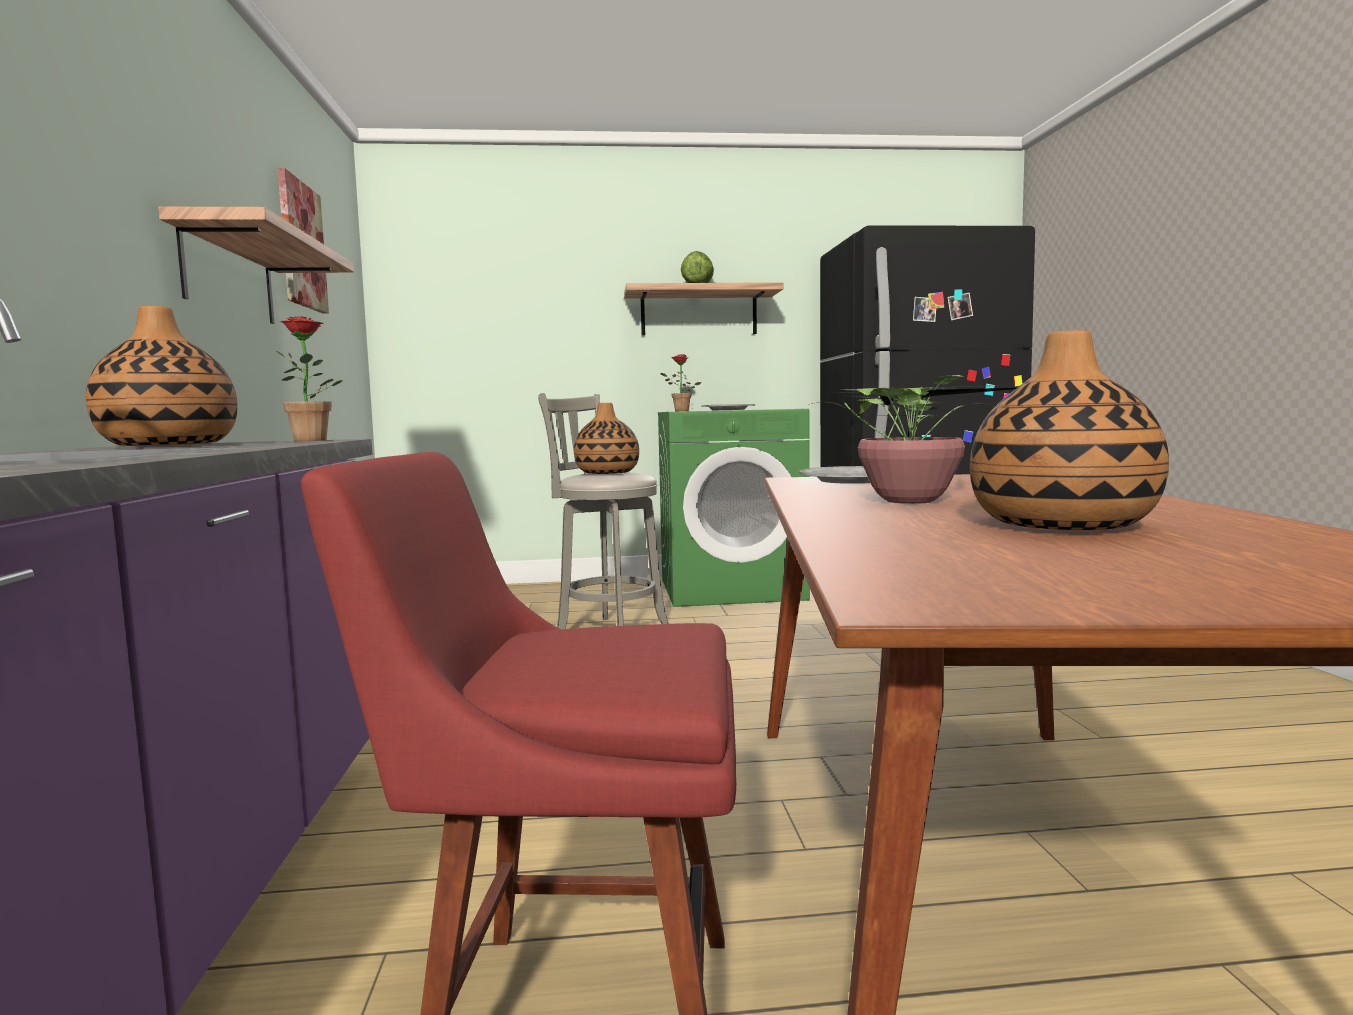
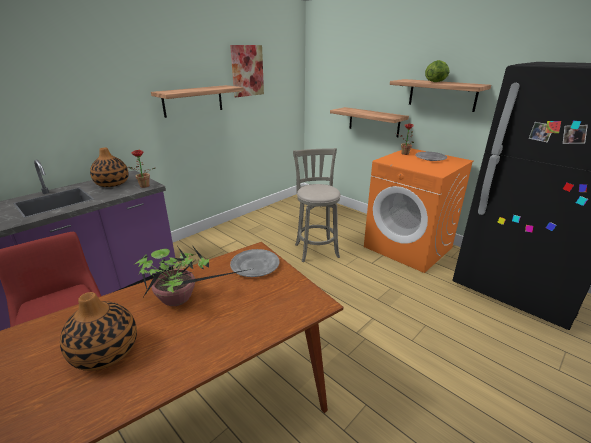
camera: 50 degrees right, 20 degrees up
vase [574,403,639,474] -> none
green washing machine [658,409,810,607] -> orange washing machine [364,148,474,273]
none -> shelf [330,107,409,137]

